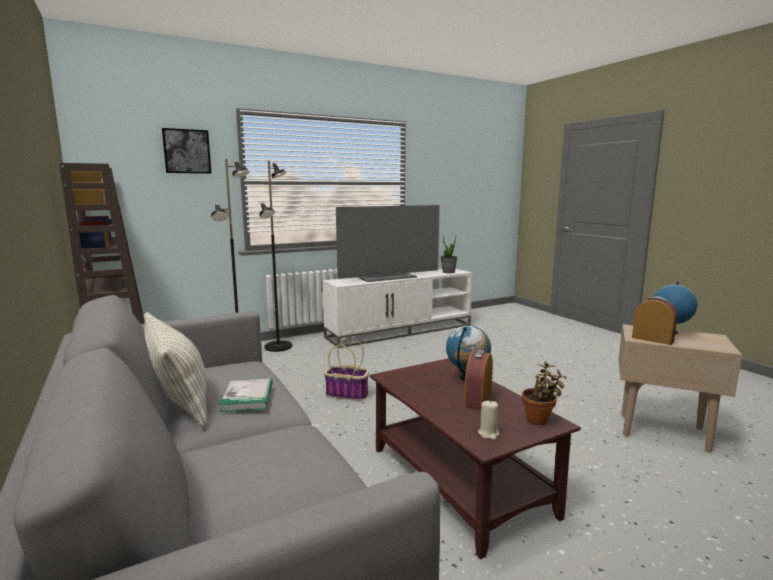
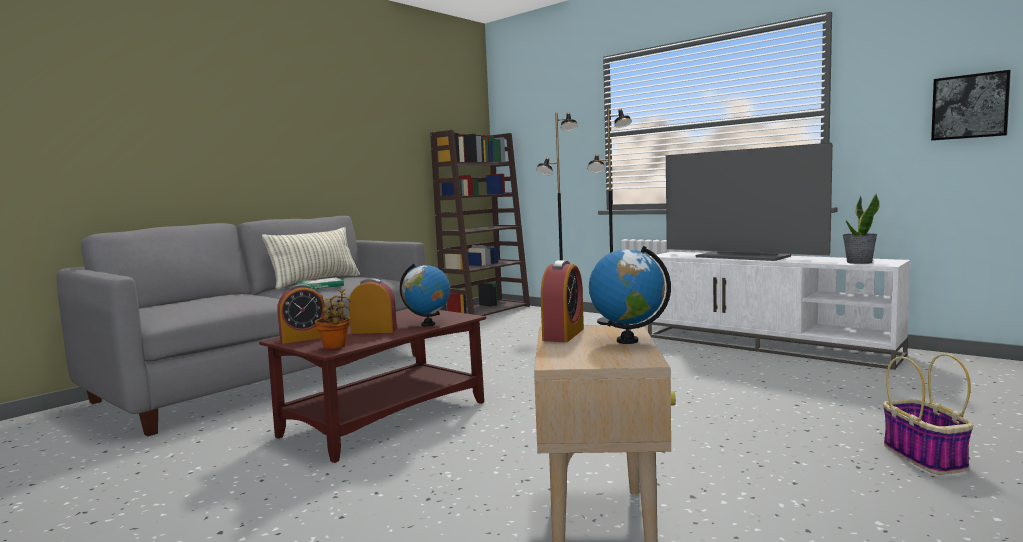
camera: 70 degrees right, 5 degrees down
picture [162,128,211,174] -> picture moved to [931,70,1011,141]
basket [324,338,369,401] -> basket moved to [883,353,973,475]
beige candle [478,400,499,440] -> alarm clock [277,284,326,344]

